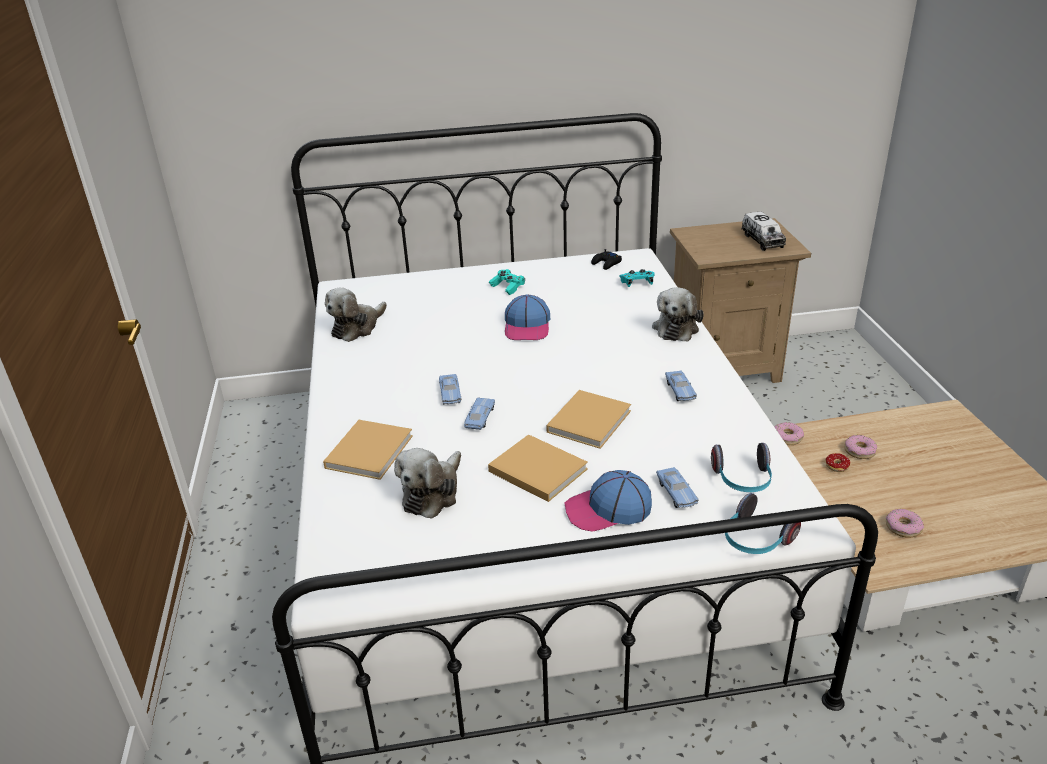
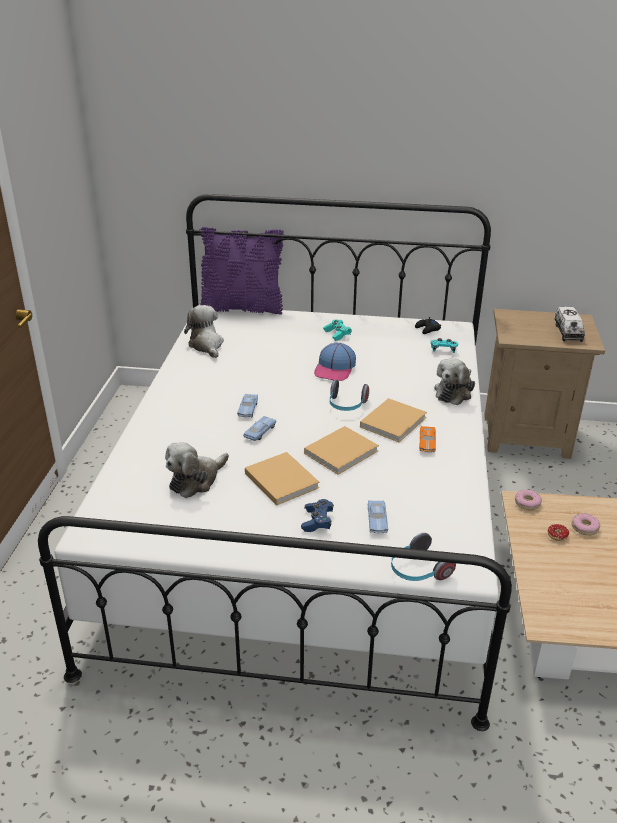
camera: 15 degrees right, 0 degrees up
beige book [323,420,413,480] -> beige book moved to [360,398,427,442]
plush toy [325,288,387,342] -> plush toy turned 105 degrees clockwise [184,305,224,358]
cap [565,470,652,532] -> blue game controller [301,499,334,532]
blue toy car [665,370,697,401] -> orange toy car [419,426,436,452]
headphones [711,443,772,492] -> headphones moved to [330,380,369,411]
donut [886,509,924,538] -> none
none -> purple pillow [199,227,284,315]

